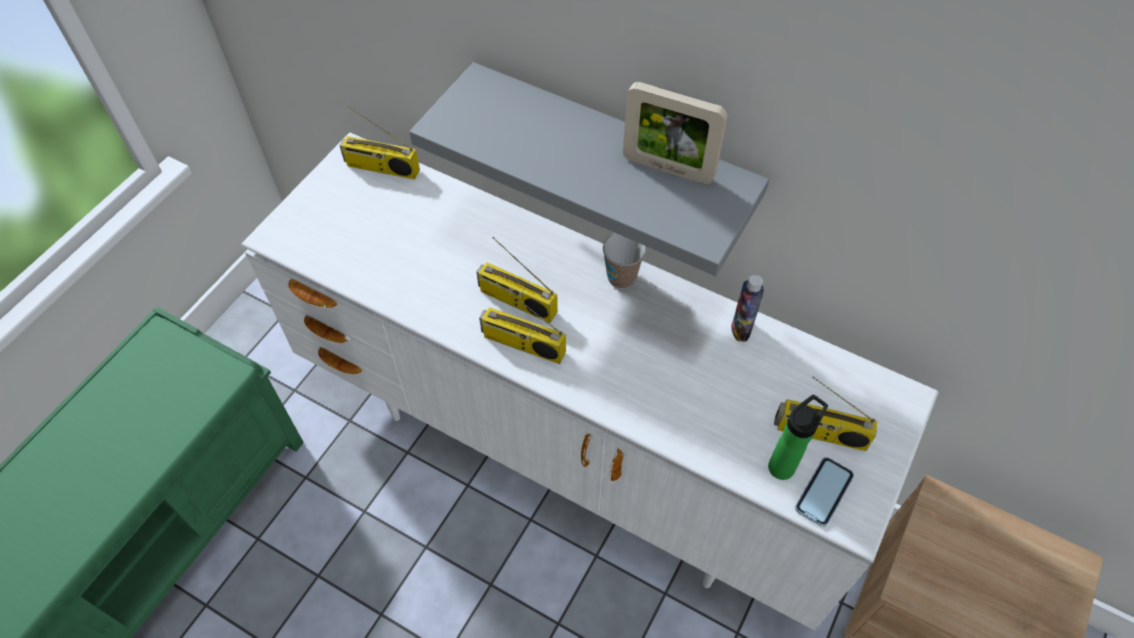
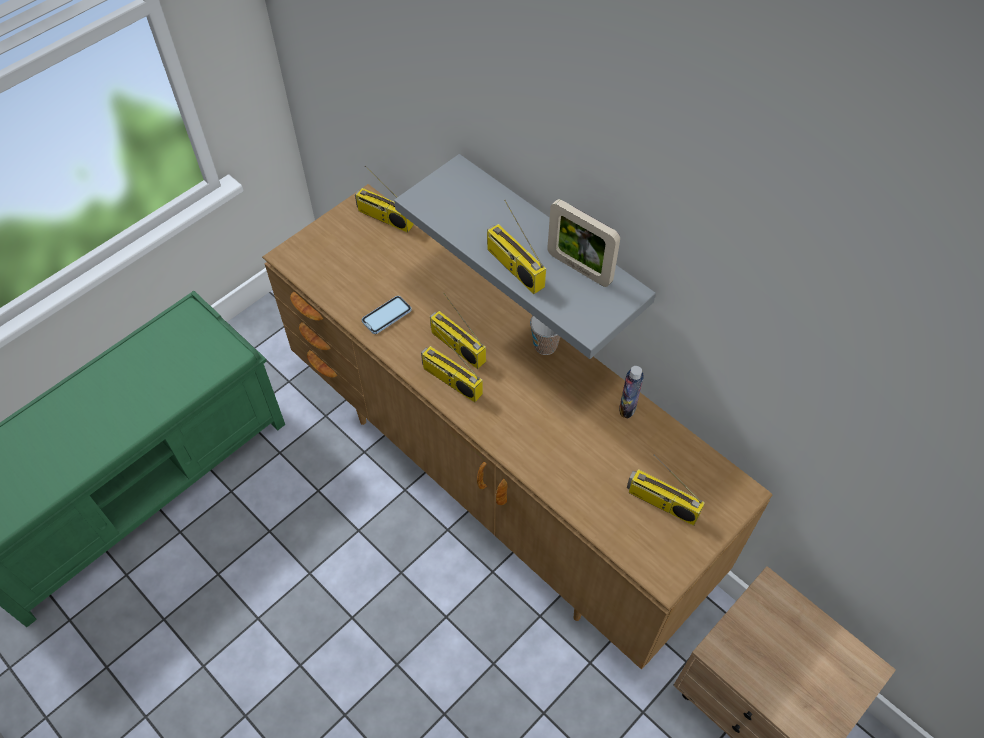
camera: 15 degrees right, 0 degrees up
white dresser [241,133,939,630] -> brown dresser [262,184,773,669]
bottle [768,394,828,480] -> none
phone [795,457,854,527] -> phone moved to [362,296,412,334]
none -> radio [487,200,546,294]

